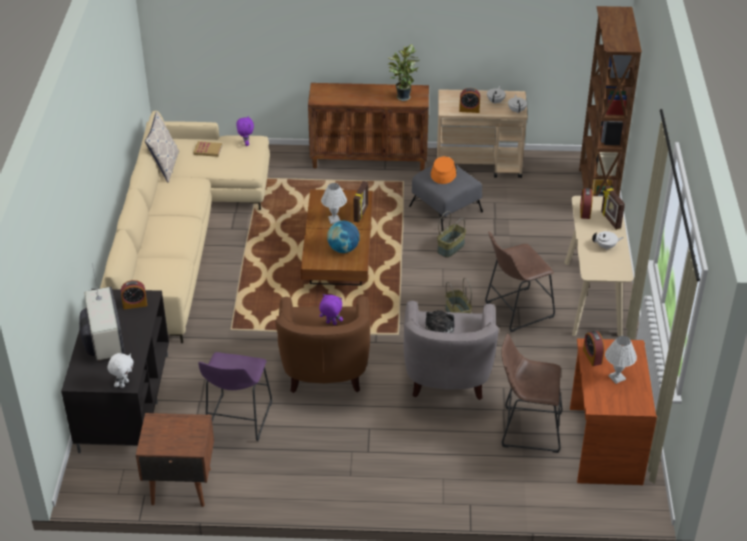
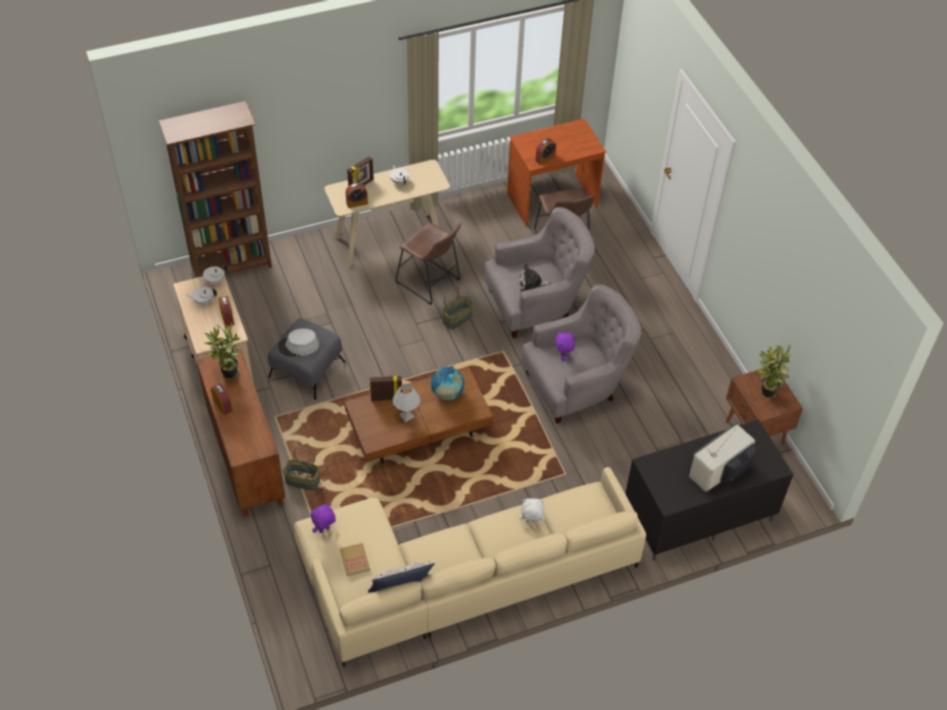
camera: 115 degrees left, 10 degrees up
white plush toy [107,353,134,388] -> white plush toy moved to [519,498,545,524]
alarm clock [121,280,147,309] -> alarm clock moved to [211,383,233,415]
purple stool [198,352,272,441] -> none
brown armchair [275,296,370,393] -> grey armchair [521,285,641,424]
orange hat [431,156,457,184] -> grey hat [278,328,319,357]
basket [437,211,466,258] -> basket moved to [283,447,320,490]
white table lamp [605,336,637,384] -> none
none -> potted plant [757,345,791,399]

